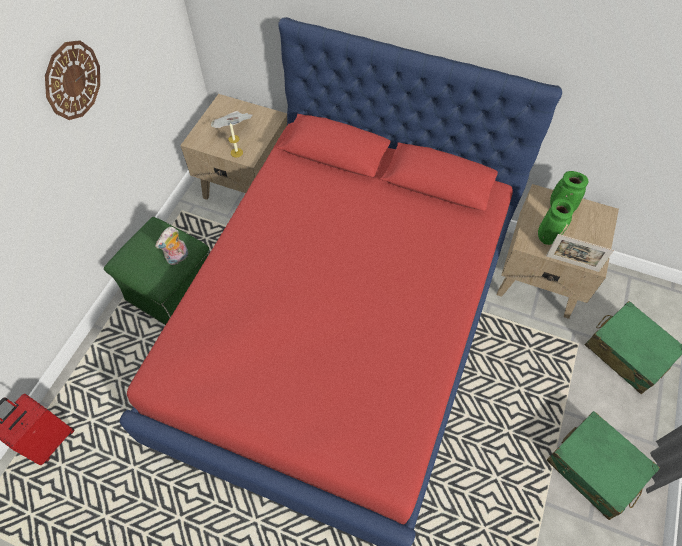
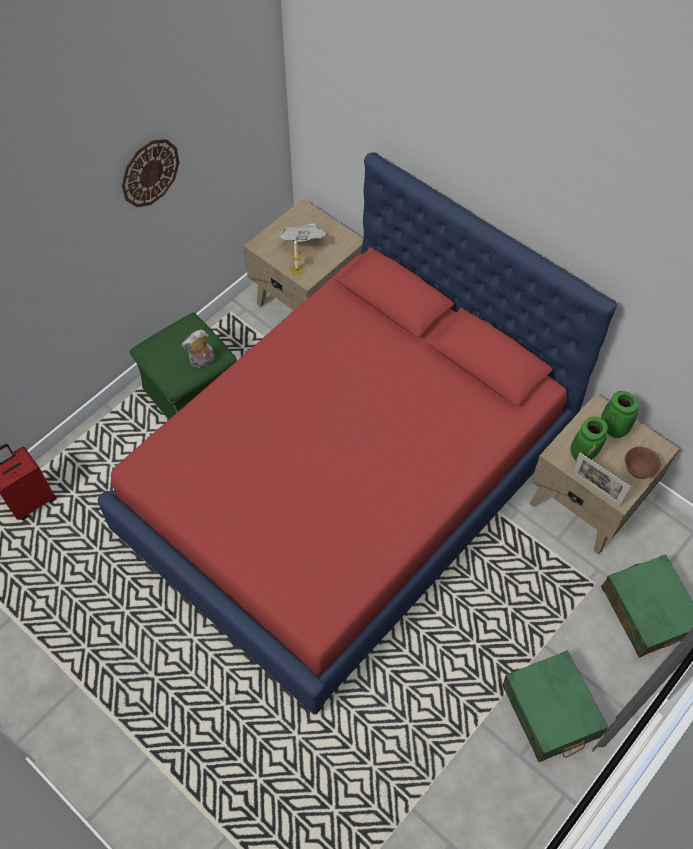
camera: 20 degrees right, 0 degrees up
none -> brown bowl [624,446,661,479]

